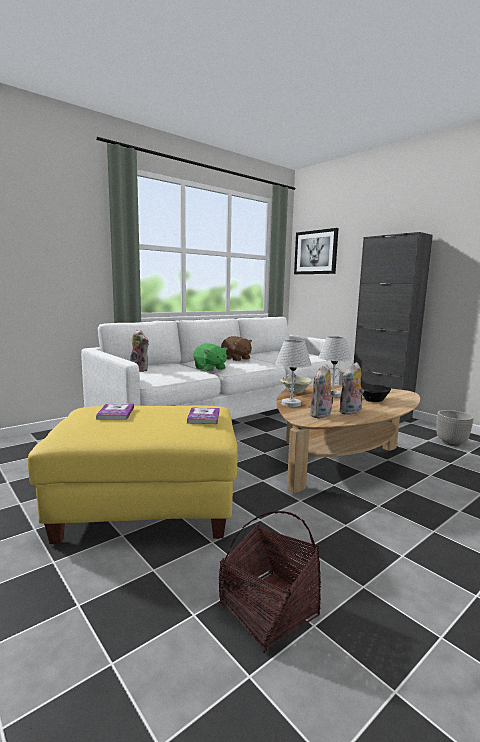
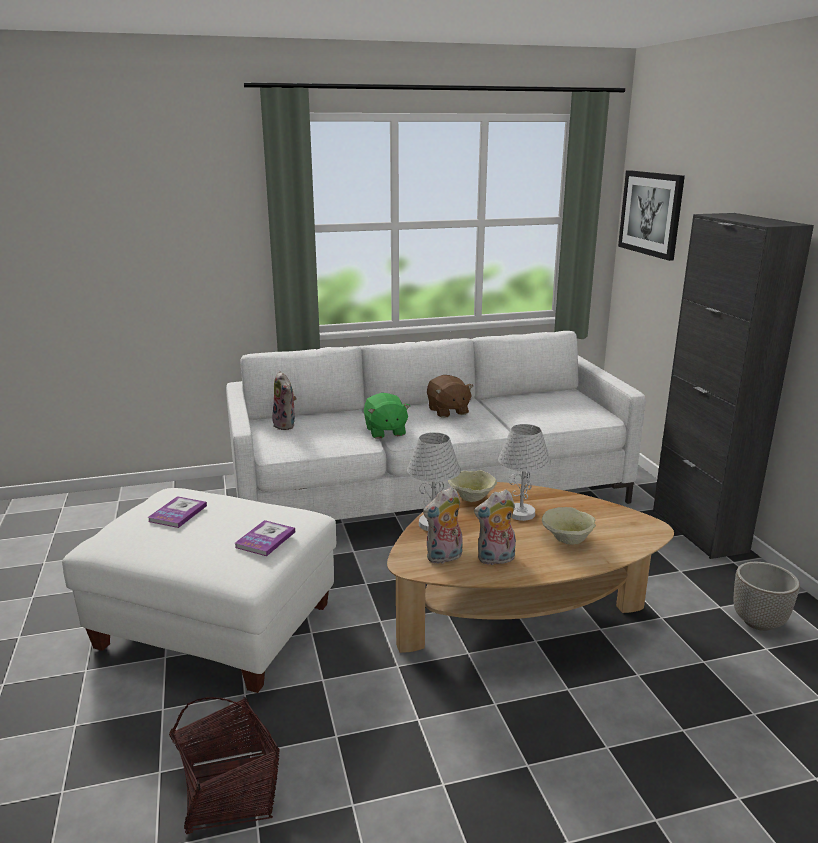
camera: 25 degrees right, 10 degrees up
yellow ottoman [28,405,238,545] -> white ottoman [62,488,337,693]
black bowl [361,383,391,402] -> beige bowl [542,507,596,545]

